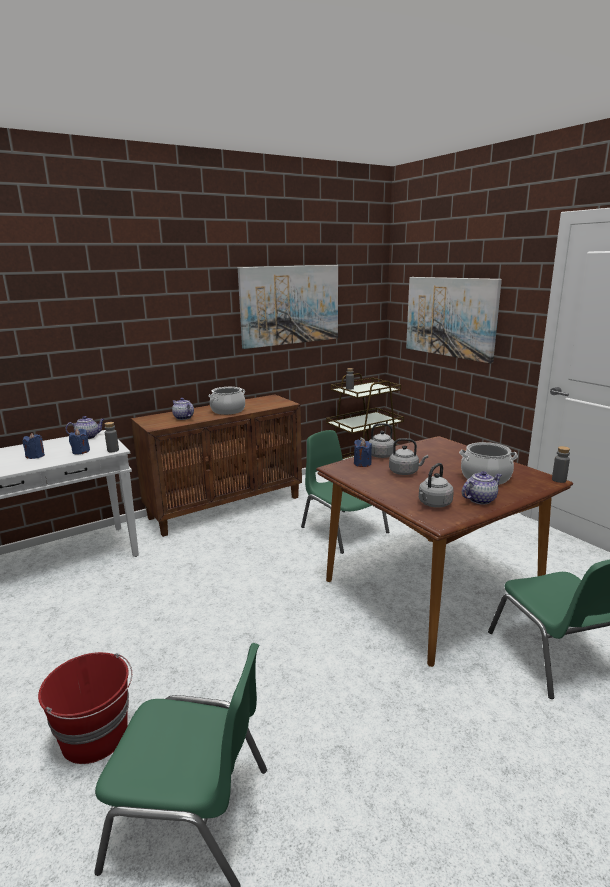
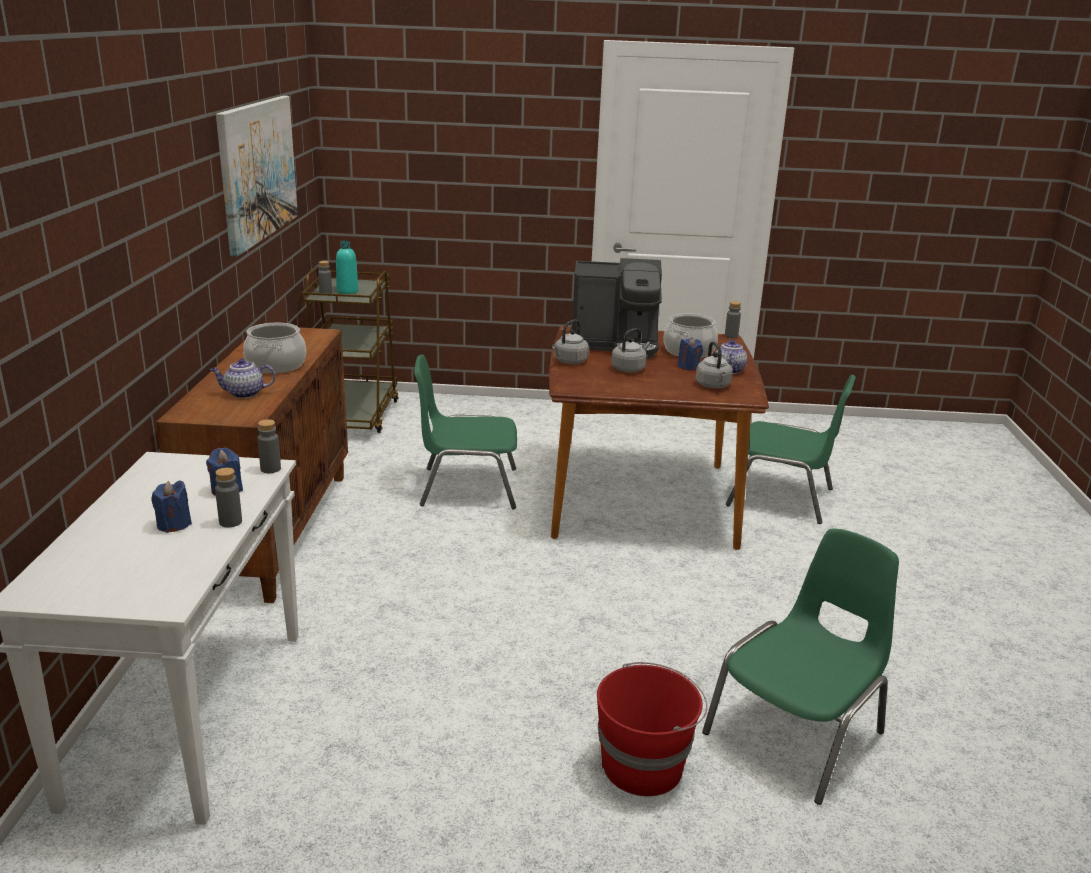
camera: 55 degrees left, 5 degrees up
teapot [65,416,105,439] -> none
blue candle [354,439,372,467] -> blue candle moved to [677,337,703,371]
picture [406,277,502,363] -> none
none -> grey bottle [215,468,242,528]
none -> turquoise bottle [336,241,359,294]
none -> coffee machine [570,258,662,359]

